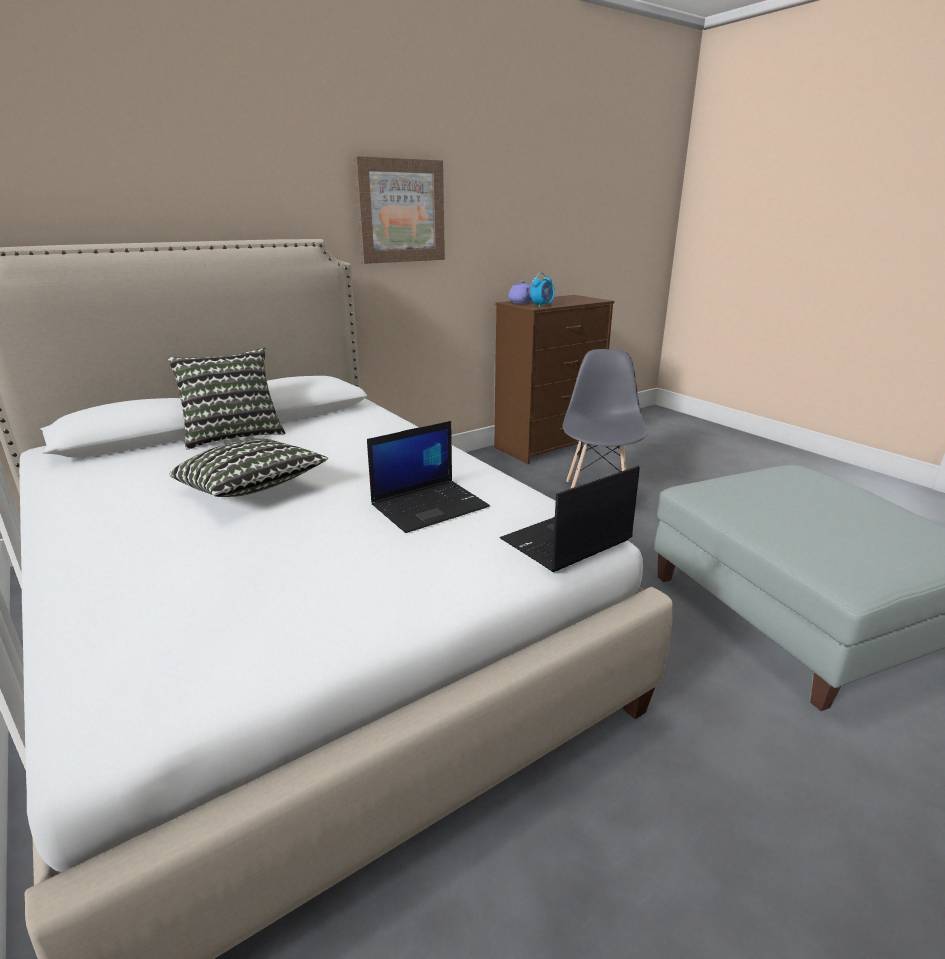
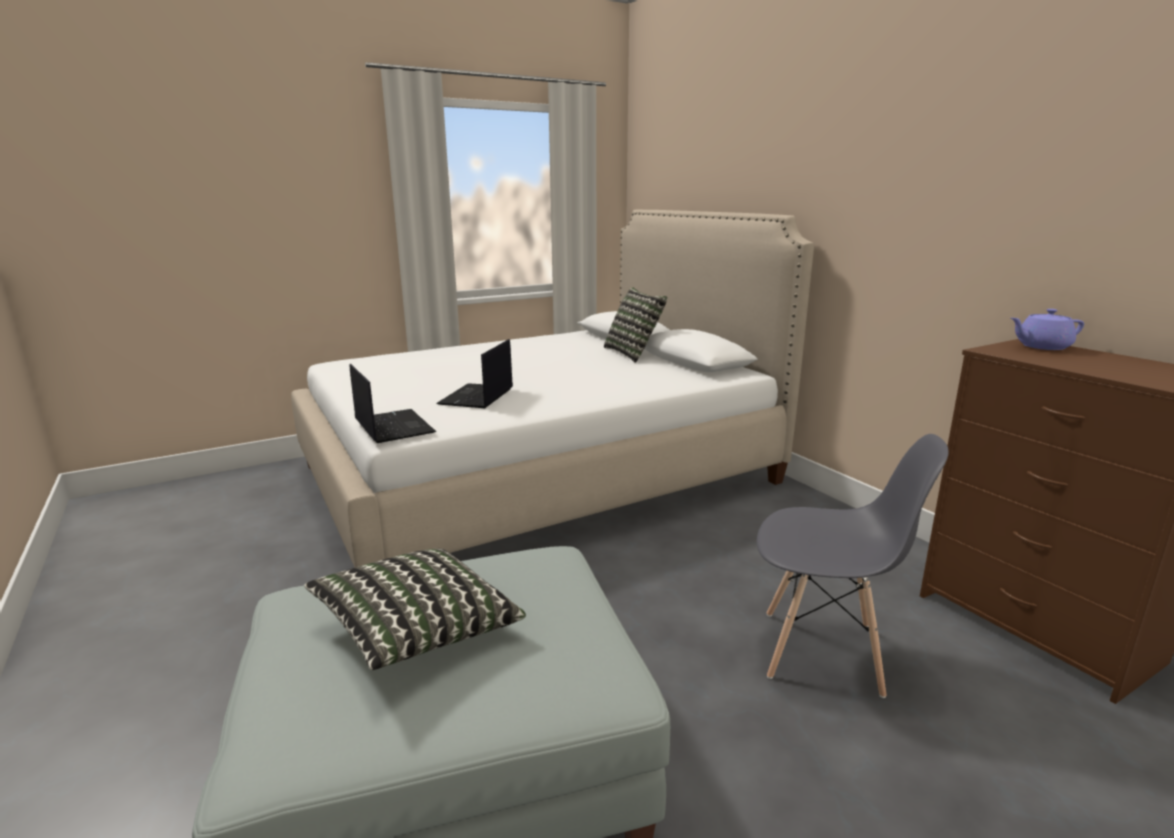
camera: 95 degrees right, 5 degrees down
pillow [169,438,328,497] -> pillow moved to [304,549,526,670]
picture [354,156,445,264] -> none
laptop [367,421,490,533] -> laptop turned 45 degrees clockwise [436,339,513,408]
alarm clock [531,272,555,307] -> none

